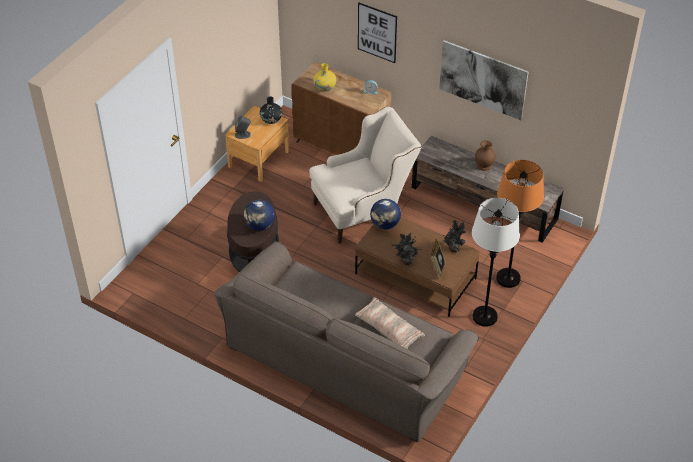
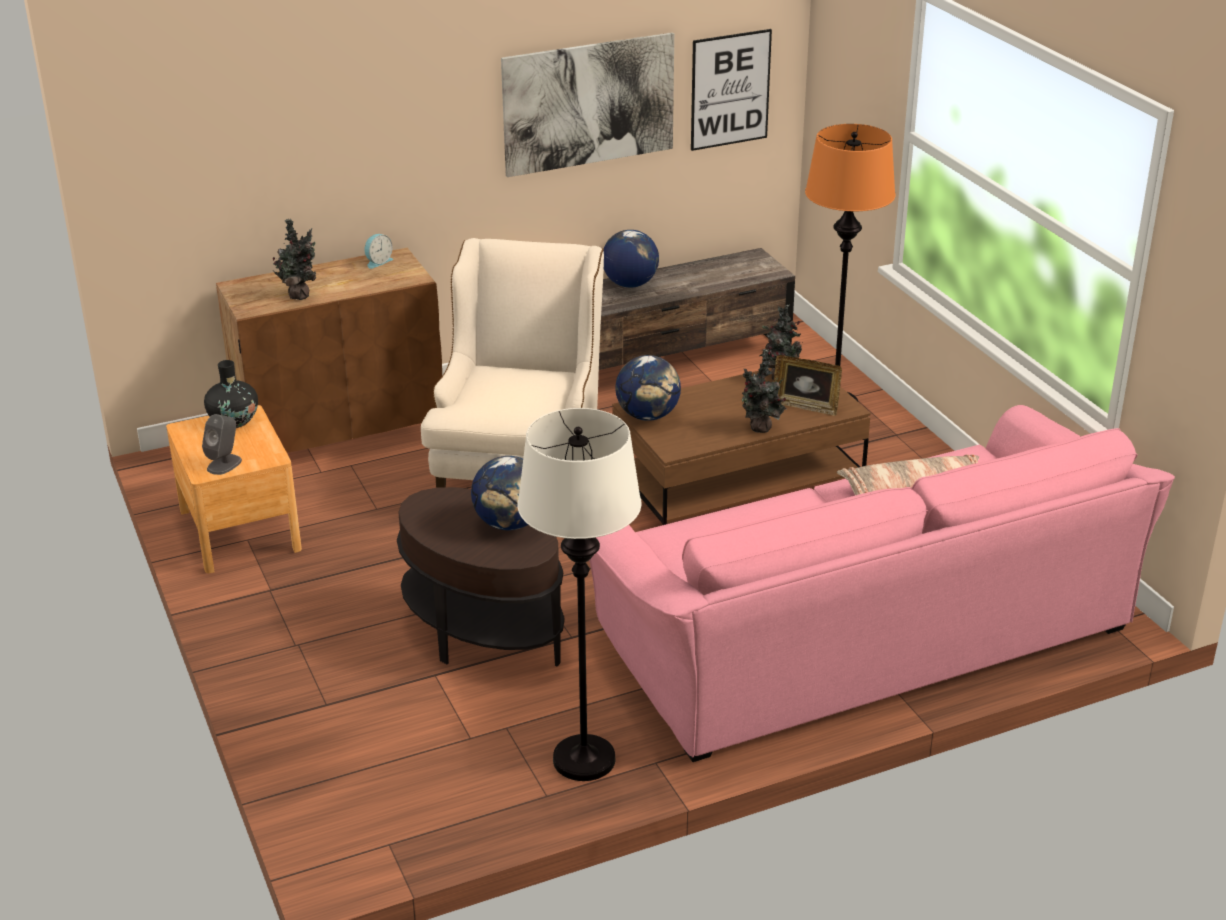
camera: 55 degrees left, 15 degrees down
brown sofa [214,241,479,442] -> pink sofa [589,405,1175,762]
yellow vase [313,63,336,92] -> potted plant [272,219,316,300]
picture [358,3,397,63] -> picture moved to [691,29,772,151]
white floor lamp [472,198,520,327] -> white floor lamp moved to [517,408,642,781]
brown vase [475,140,496,171] -> globe [603,230,659,288]

